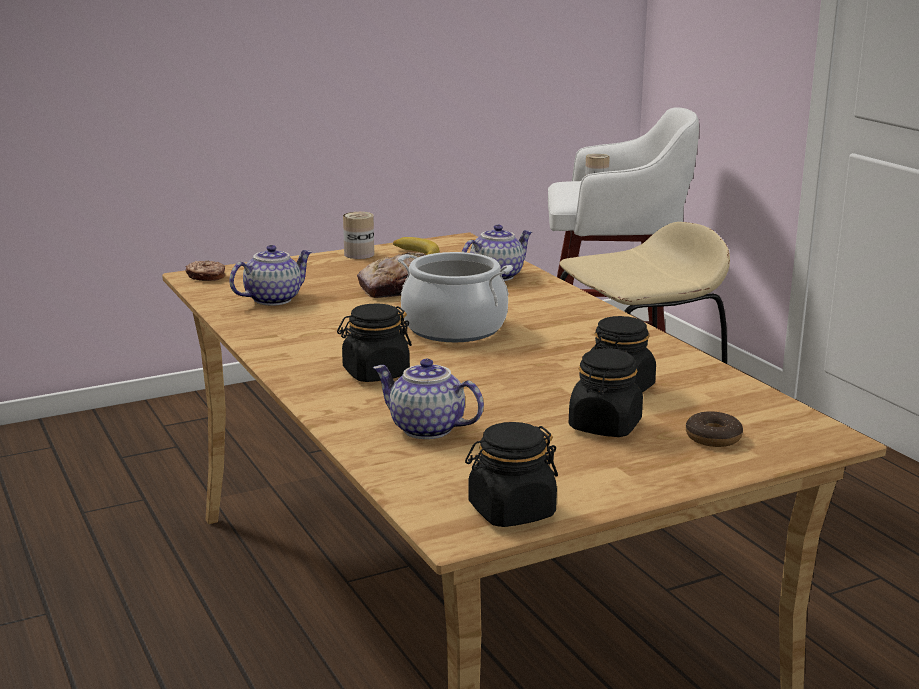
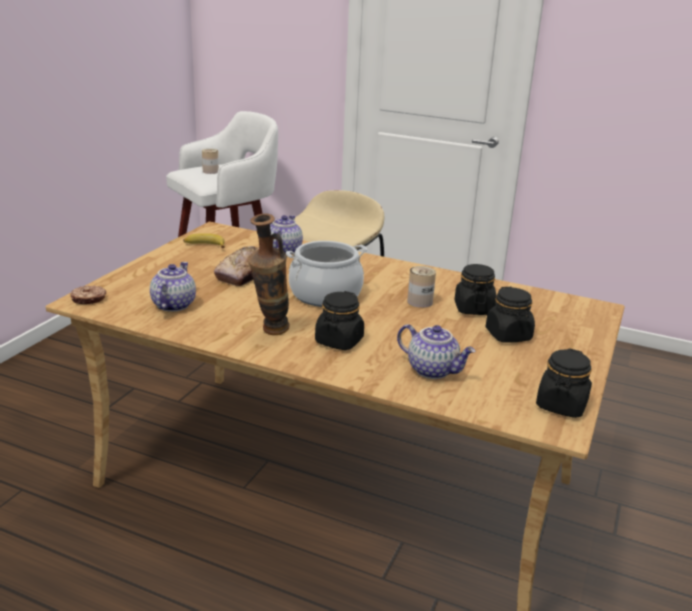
camera: 40 degrees left, 5 degrees up
can [343,212,374,259] -> can moved to [407,266,436,308]
teapot [373,359,484,439] -> teapot turned 135 degrees counterclockwise [397,324,476,379]
donut [686,411,743,447] -> none
none -> vase [248,213,289,335]

